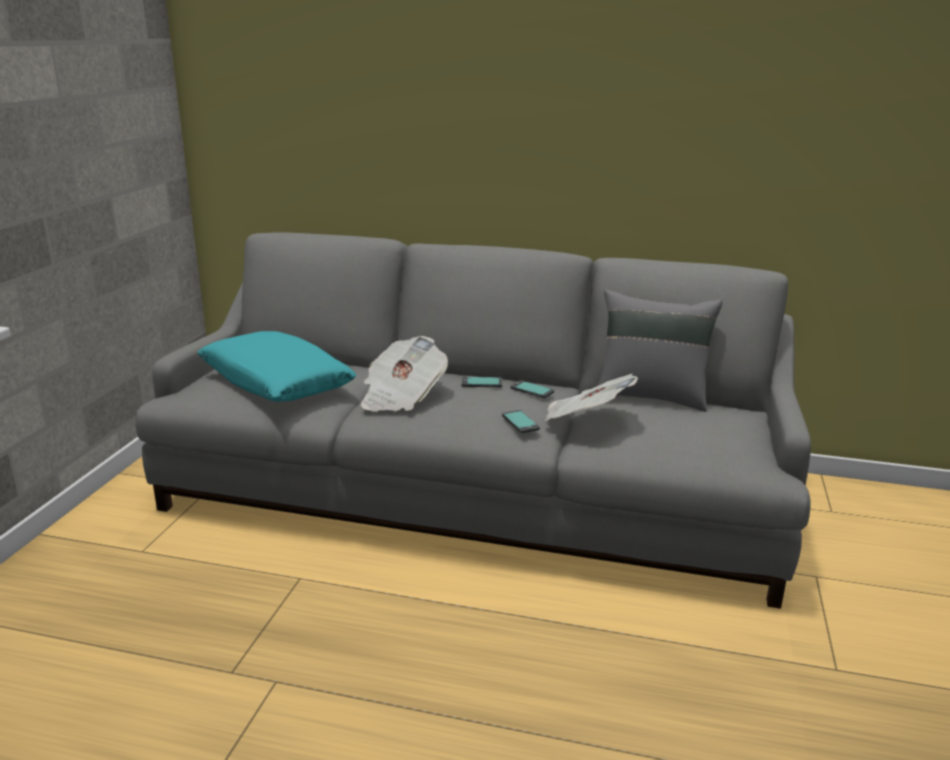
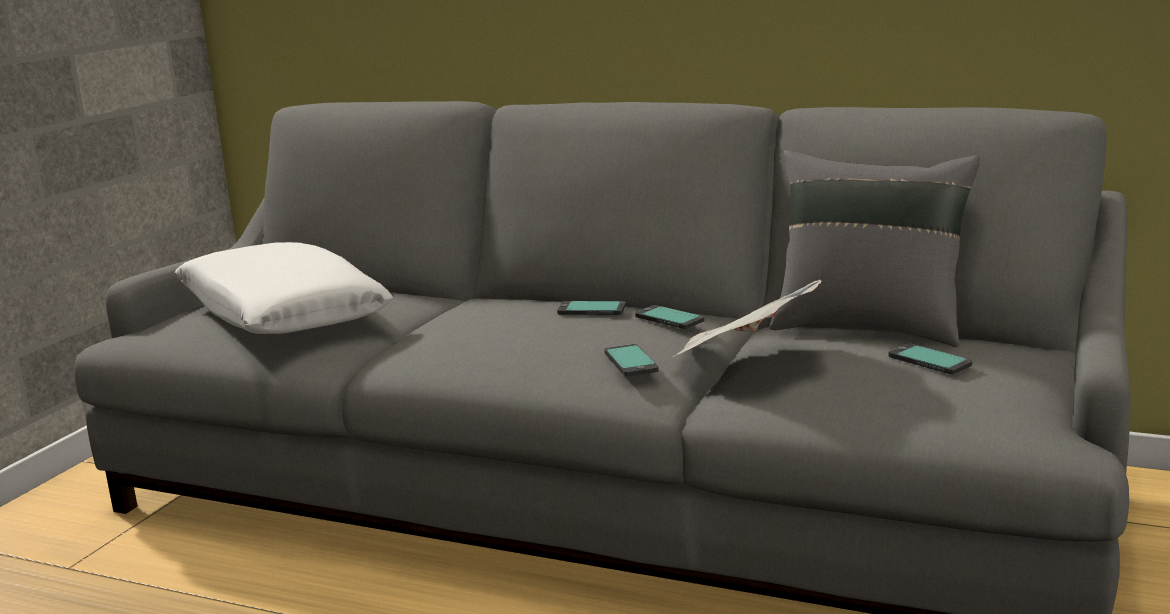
camera: 10 degrees right, 5 degrees down
turquoise pillow [198,331,357,402] -> white pillow [174,242,393,334]
newspaper [360,336,448,411] -> none
none -> phone [889,343,972,374]

